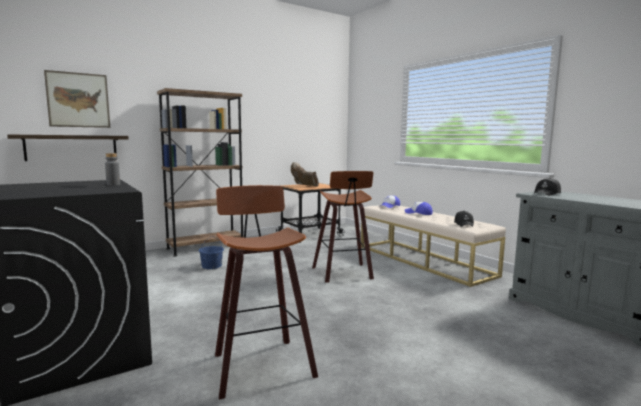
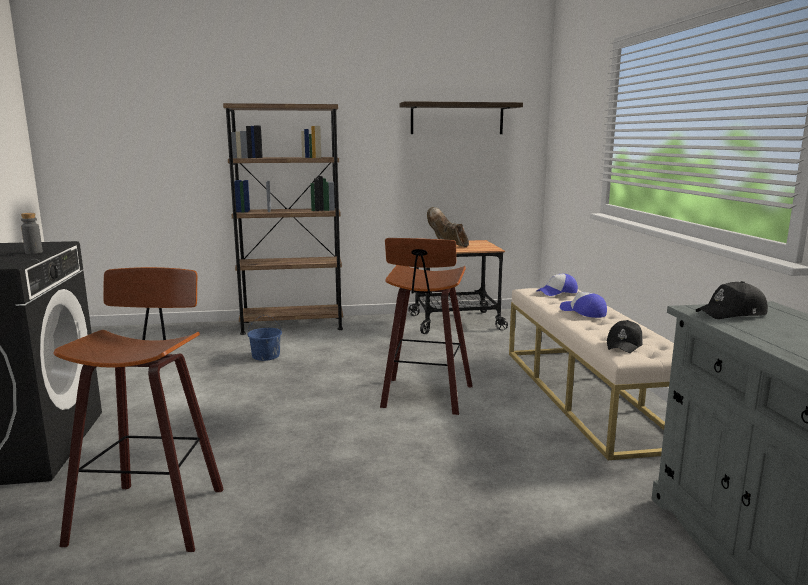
camera: 25 degrees right, 5 degrees up
shelf [7,134,129,161] -> shelf moved to [400,101,523,134]
picture [44,70,110,128] -> none

